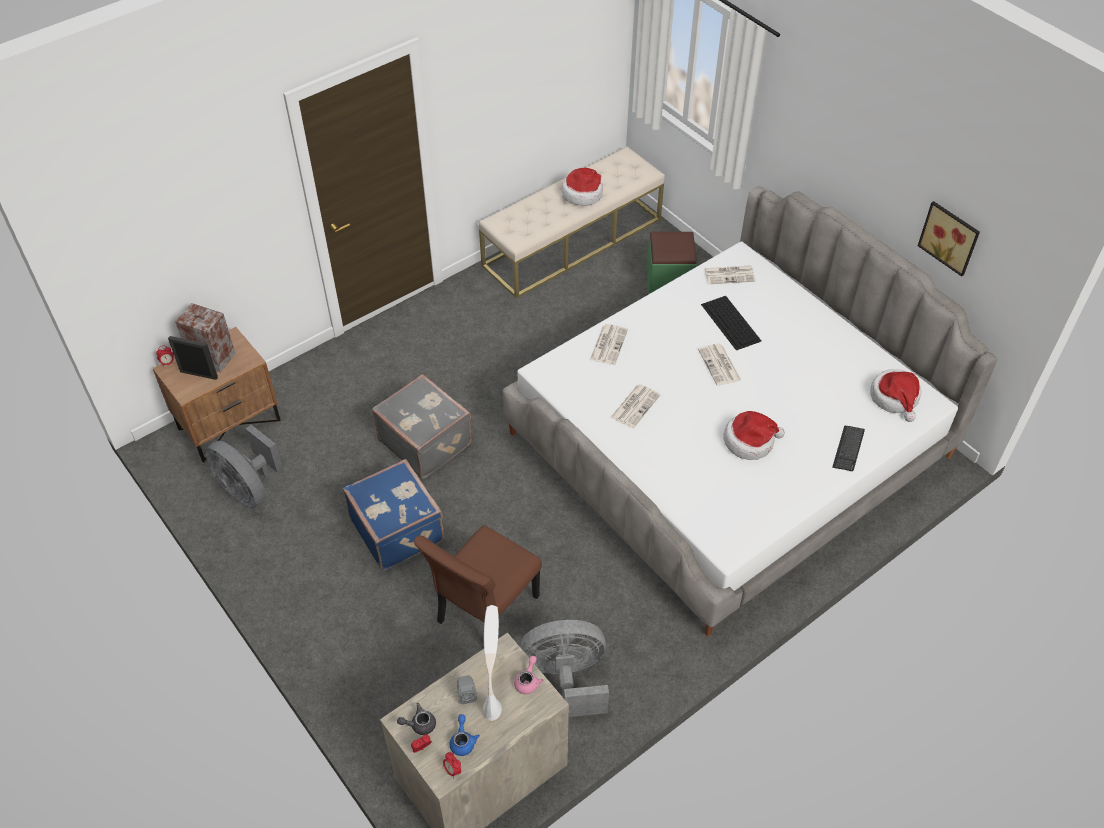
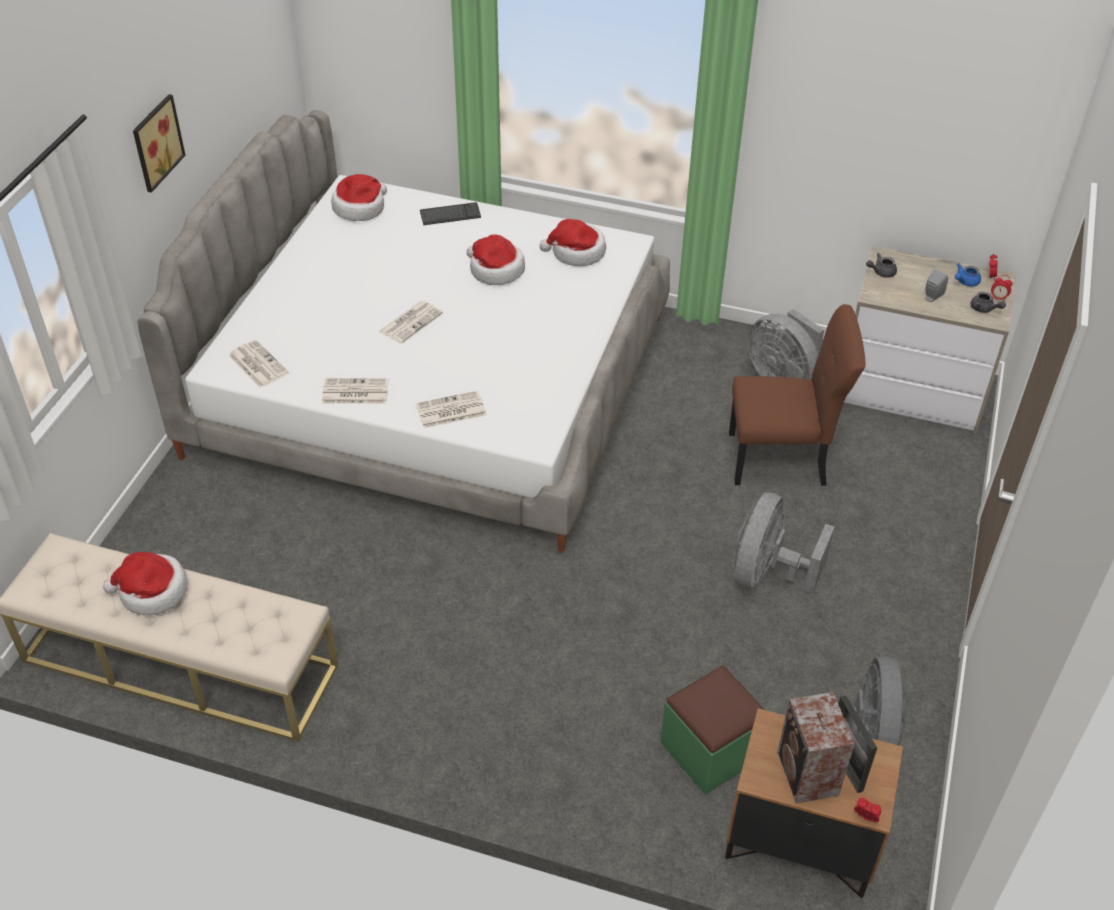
camera: 125 degrees left, 5 degrees down
blue suitcase [343,459,444,570] -> grey fan [733,493,835,594]
grey suitcase [372,374,472,479] -> none
white table lamp [483,605,502,721] -> none
pink teapot [514,656,544,694] -> grey teapot [866,253,897,278]
newspaper [610,384,661,428] -> newspaper moved to [322,378,389,404]
green ottoman [647,232,697,294] -> green ottoman moved to [660,666,765,794]
keyboard [701,296,761,351] -> none
picture [918,201,980,277] -> picture moved to [133,94,185,193]
none -> hat [539,219,606,266]

